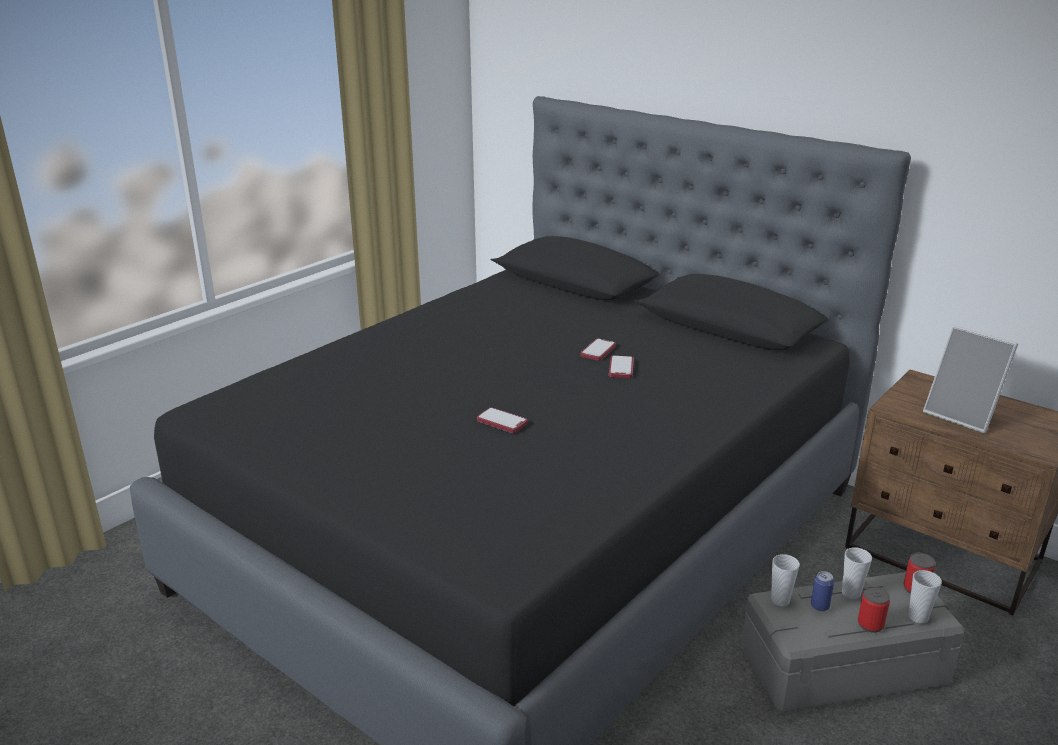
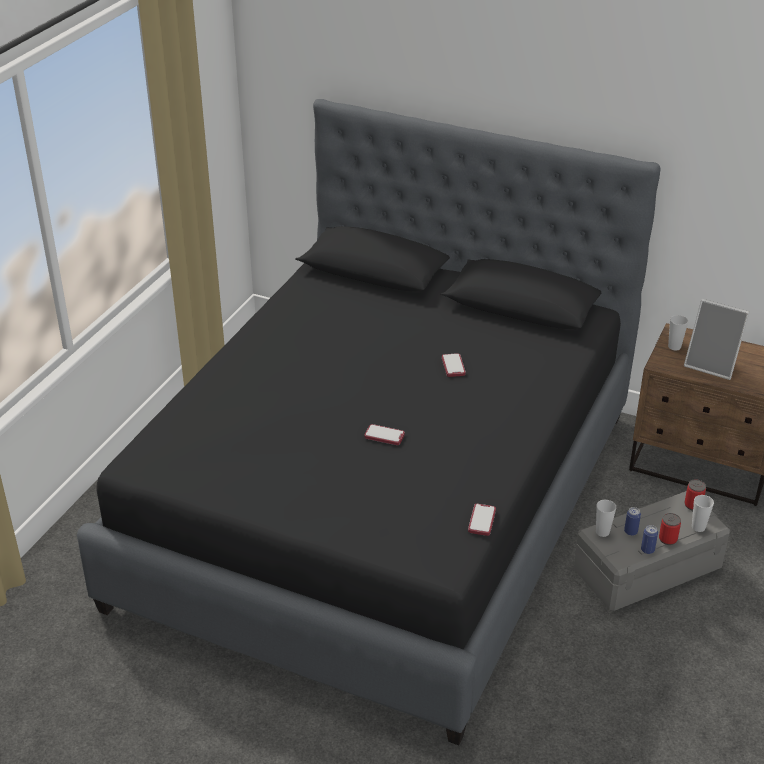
camera: 15 degrees left, 10 degrees up
phone [581,339,616,361] -> phone moved to [468,504,496,536]
cup [842,547,872,599] -> cup moved to [668,315,688,351]
none -> can [641,525,658,554]

